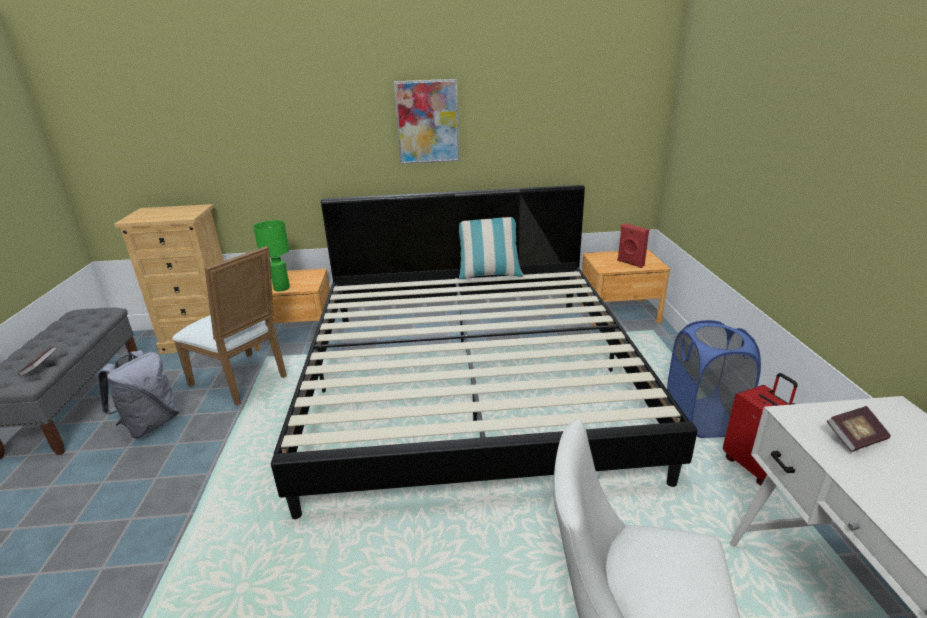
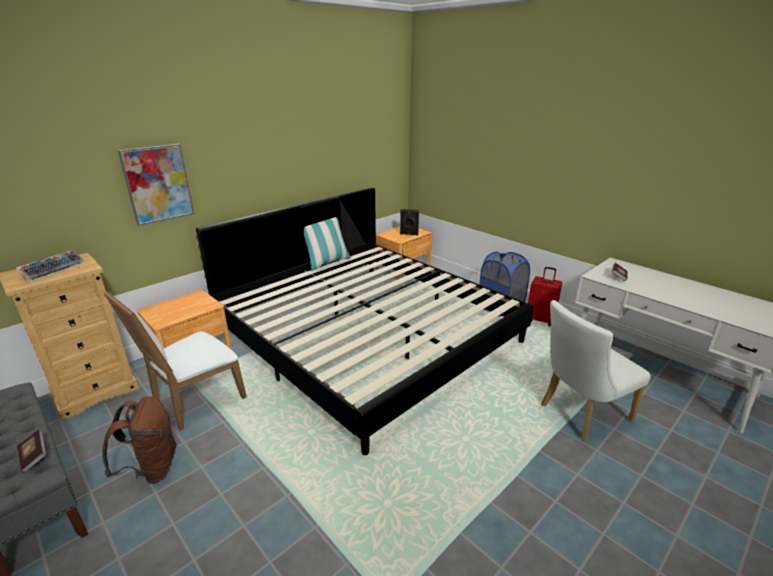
camera: 40 degrees left, 0 degrees up
grey backpack [98,350,179,439] -> brown backpack [102,396,176,484]
white chair [172,246,287,406] -> white chair turned 135 degrees clockwise [104,292,247,431]
green table lamp [253,220,290,291] -> none
picture [394,79,460,164] -> picture moved to [118,144,194,226]
red speaker [617,223,649,268] -> black speaker [400,209,419,235]
none -> keyboard [16,251,84,282]

